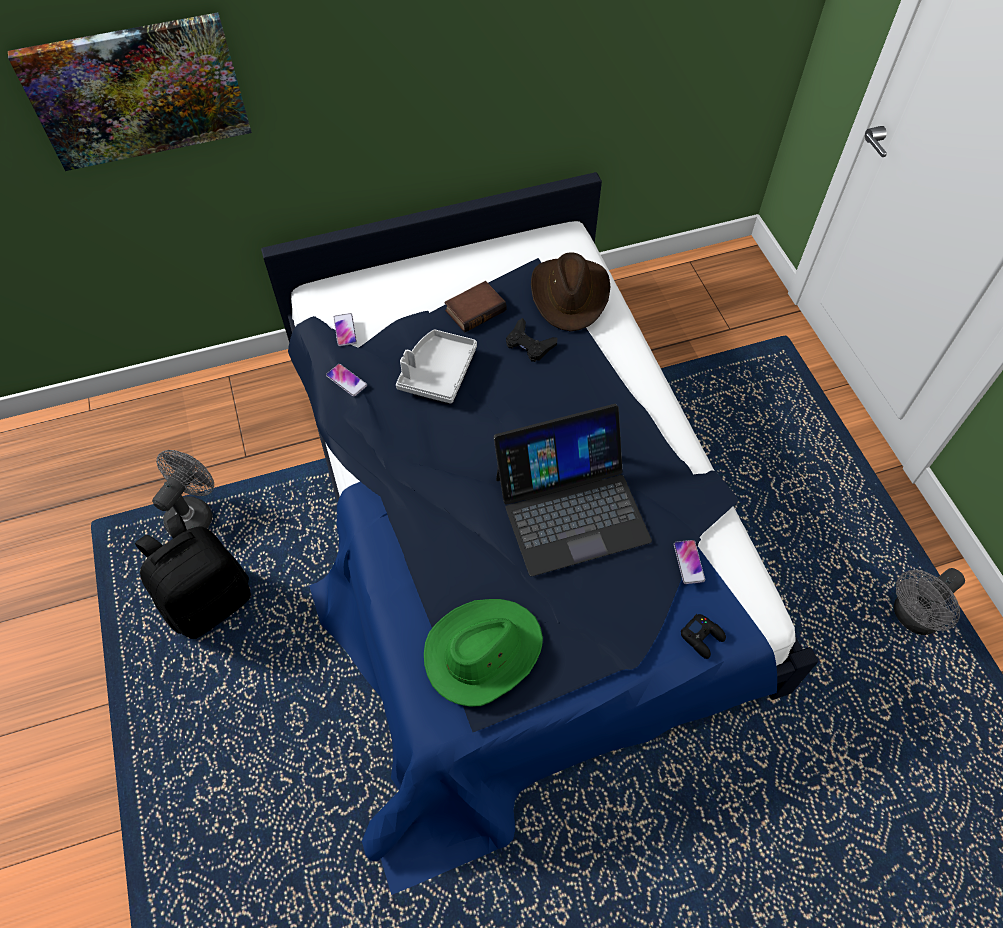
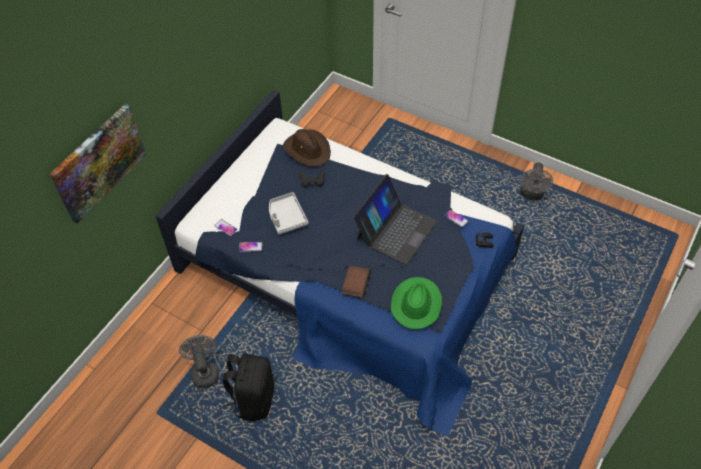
camera: 40 degrees left, 5 degrees down
book [445,281,507,332] -> book moved to [342,265,371,298]

